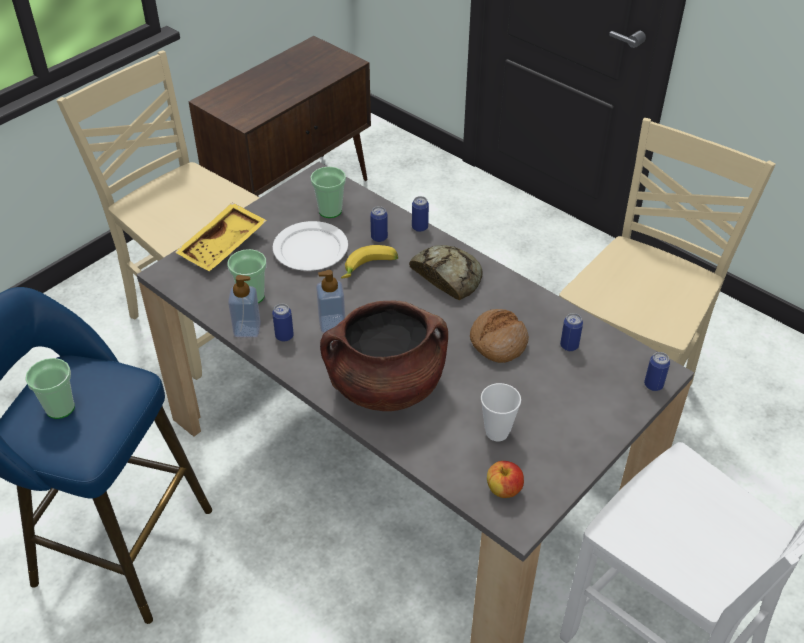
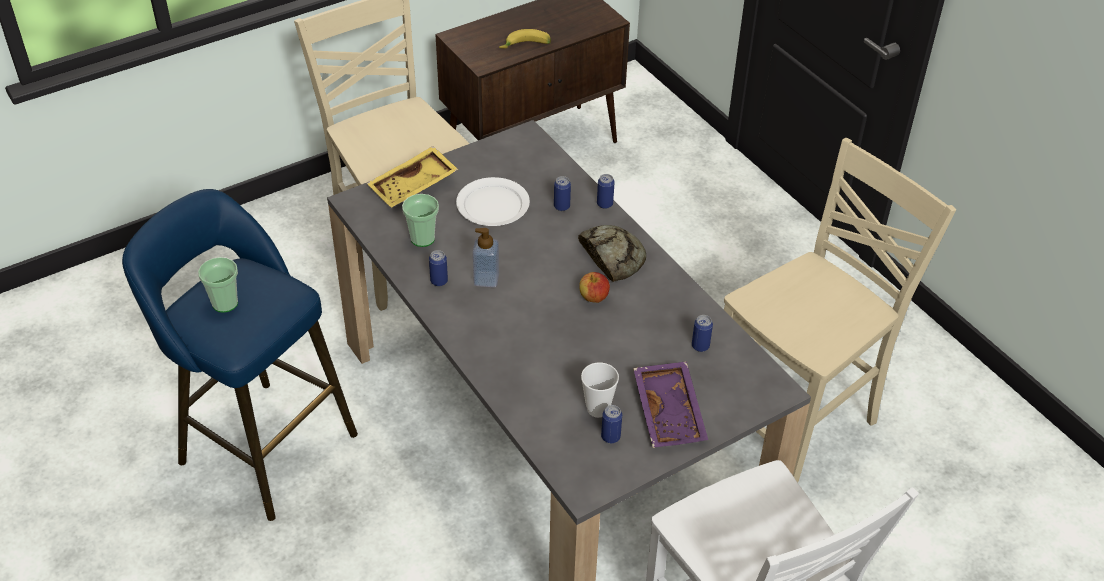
camera: 15 degrees right, 0 degrees up
soap dispenser [228,275,261,337] -> none
cup [310,166,346,218] -> none
brown cooking pot [320,301,448,411] -> none
banana [341,245,398,279] -> banana moved to [499,29,551,48]
bread [470,309,529,363] -> none
apple [487,461,524,498] -> apple moved to [579,272,610,303]
can [644,352,670,391] -> can moved to [601,405,622,443]
none -> purple tray [633,361,708,448]

